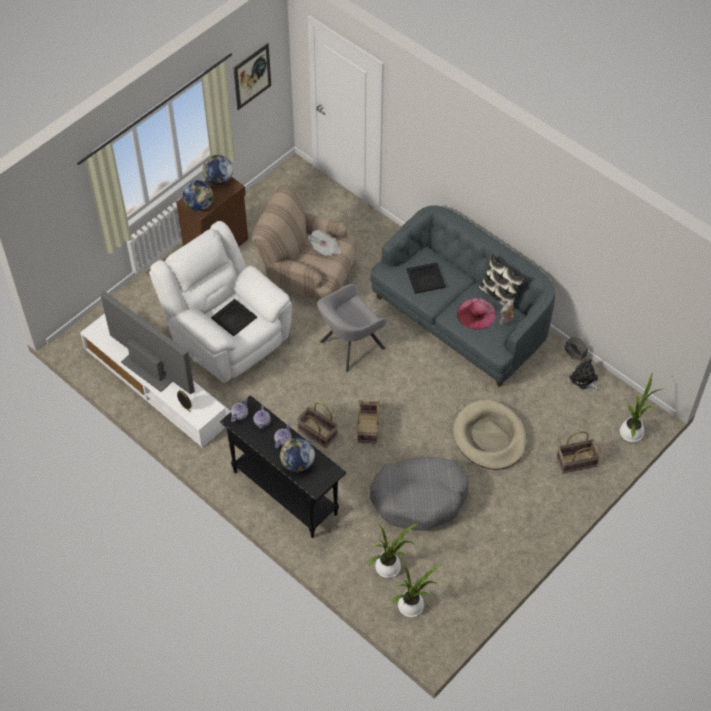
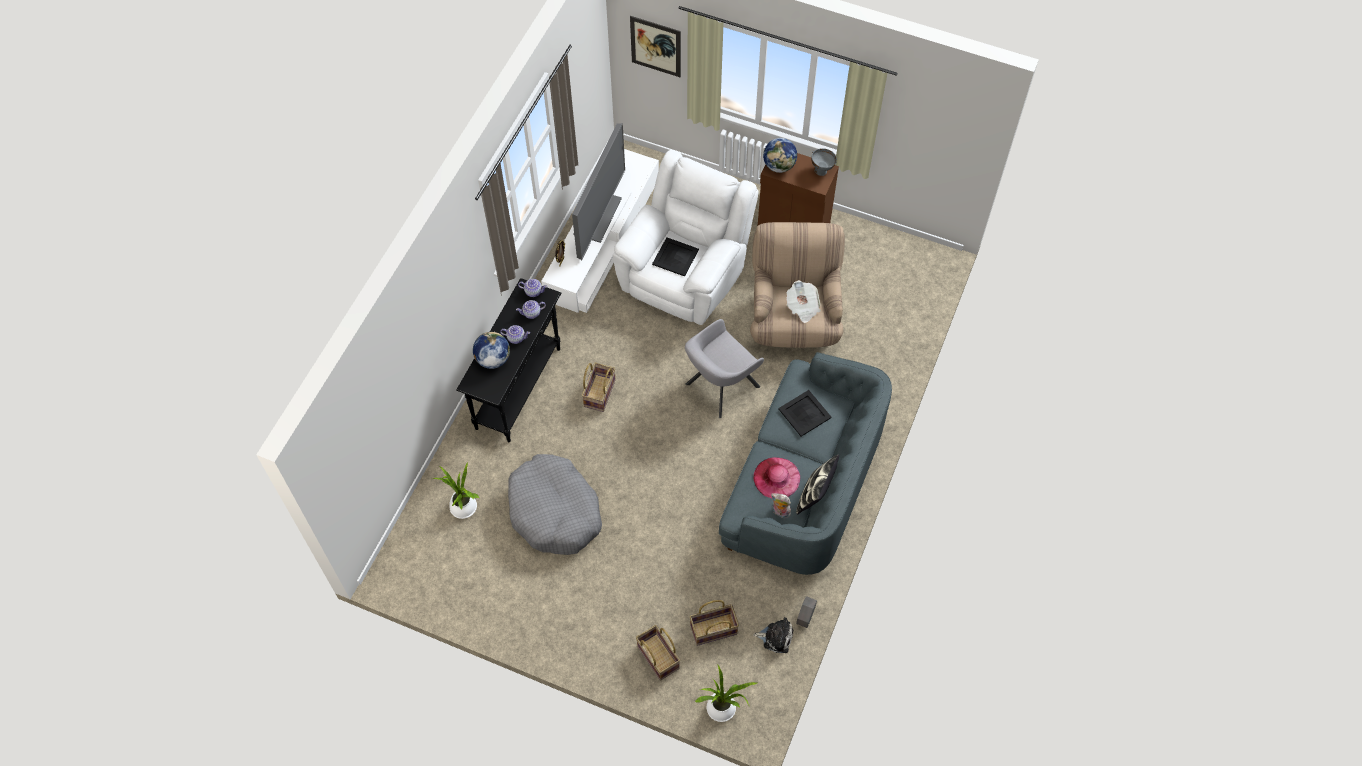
camera: 70 degrees right, 5 degrees up
globe [203,155,233,185] -> grey bowl [811,148,837,176]
picture [233,43,271,110] -> picture moved to [630,16,681,77]
grey armchair [317,284,387,372] -> grey armchair turned 75 degrees counterclockwise [685,319,764,418]
basket [357,400,380,443] -> basket moved to [690,600,739,646]
potted plant [390,563,442,617] -> none
beige dog bed [453,400,527,470] -> none
plush toy [570,359,600,390] -> plush toy turned 75 degrees clockwise [753,617,793,653]

